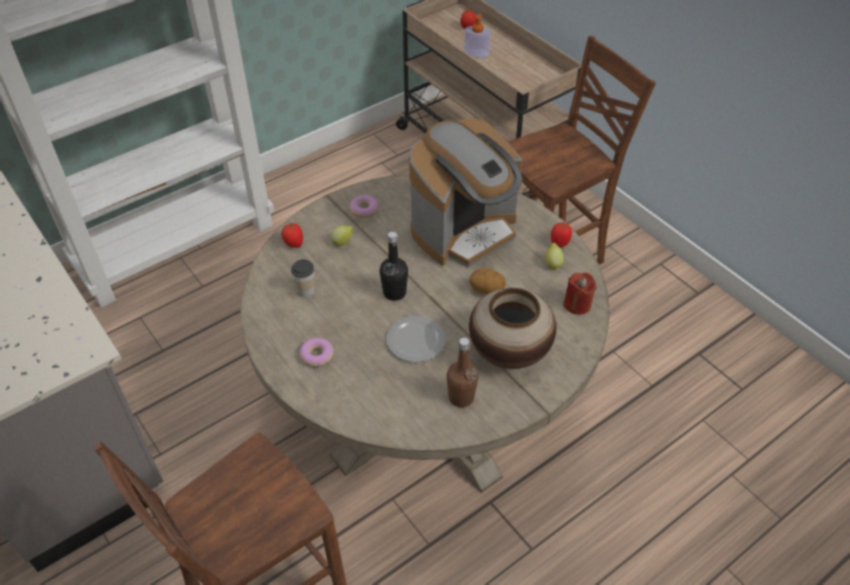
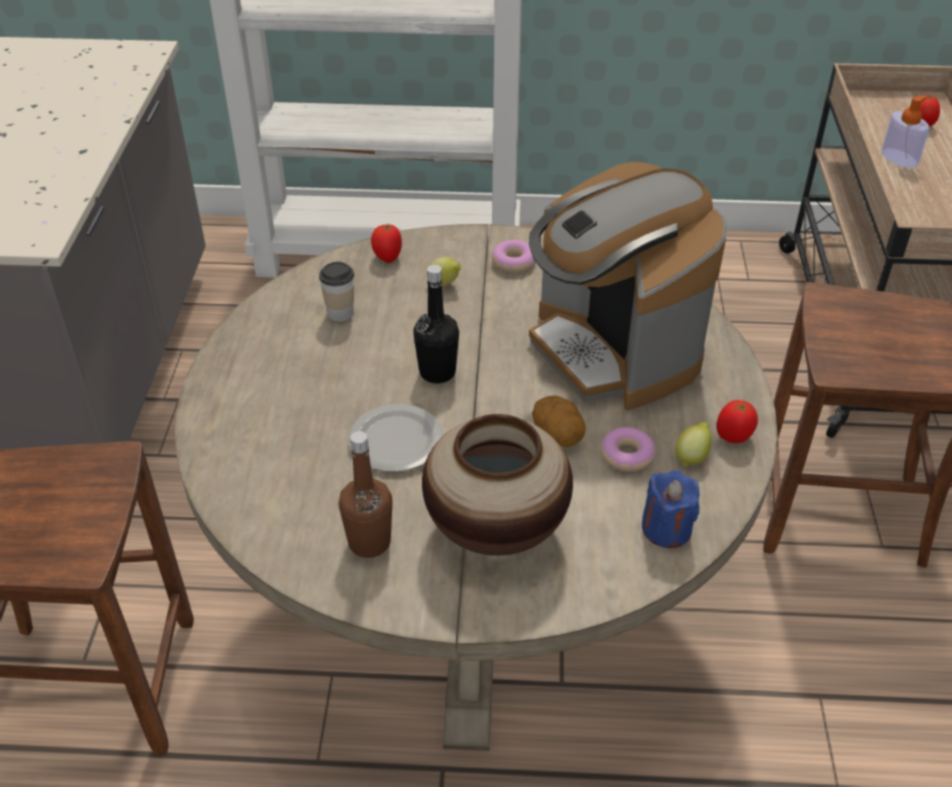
camera: 40 degrees right, 5 degrees down
donut [299,338,334,367] -> donut moved to [601,427,656,472]
coffee machine [409,119,523,267] -> coffee machine turned 60 degrees clockwise [529,162,727,410]
red candle [563,272,596,315] -> blue candle [642,470,700,548]

